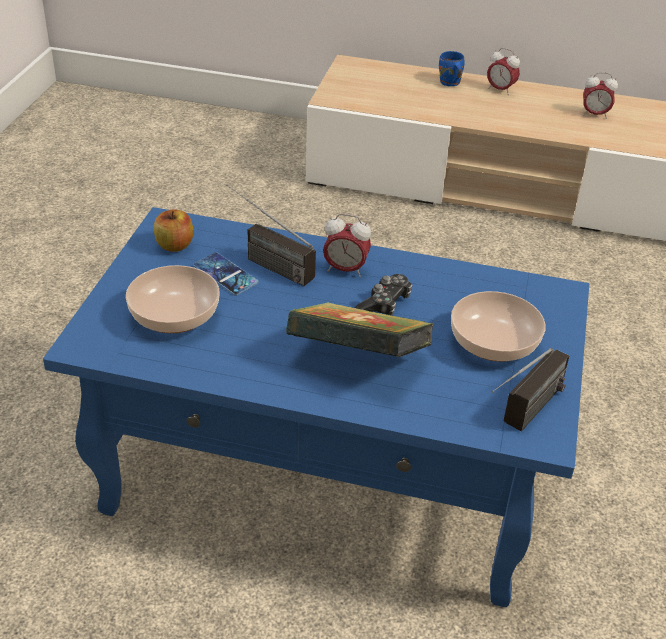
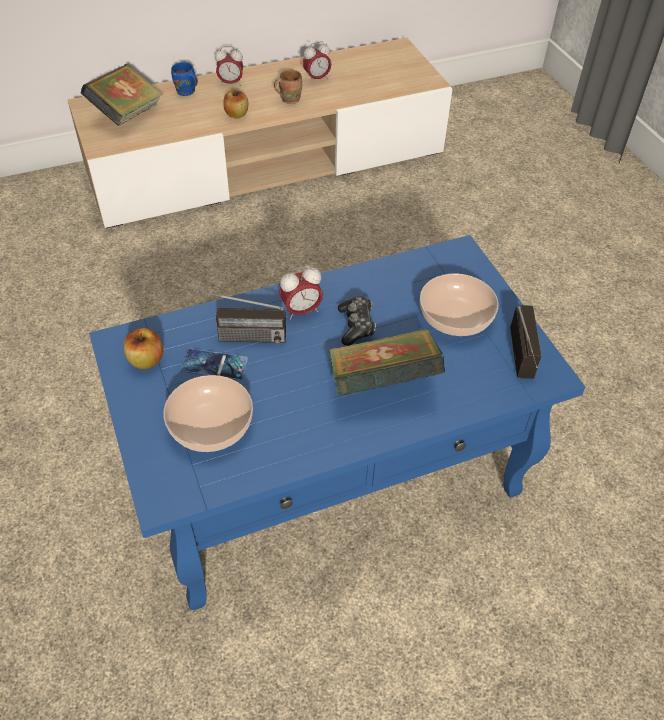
camera: 35 degrees left, 10 degrees up
none -> book [81,64,162,126]
none -> apple [223,90,248,118]
none -> brown mug [274,70,302,104]

